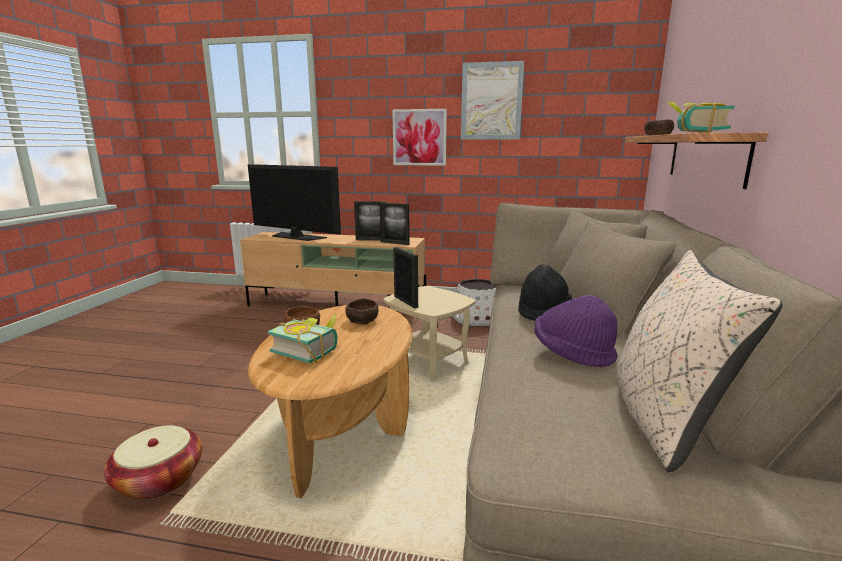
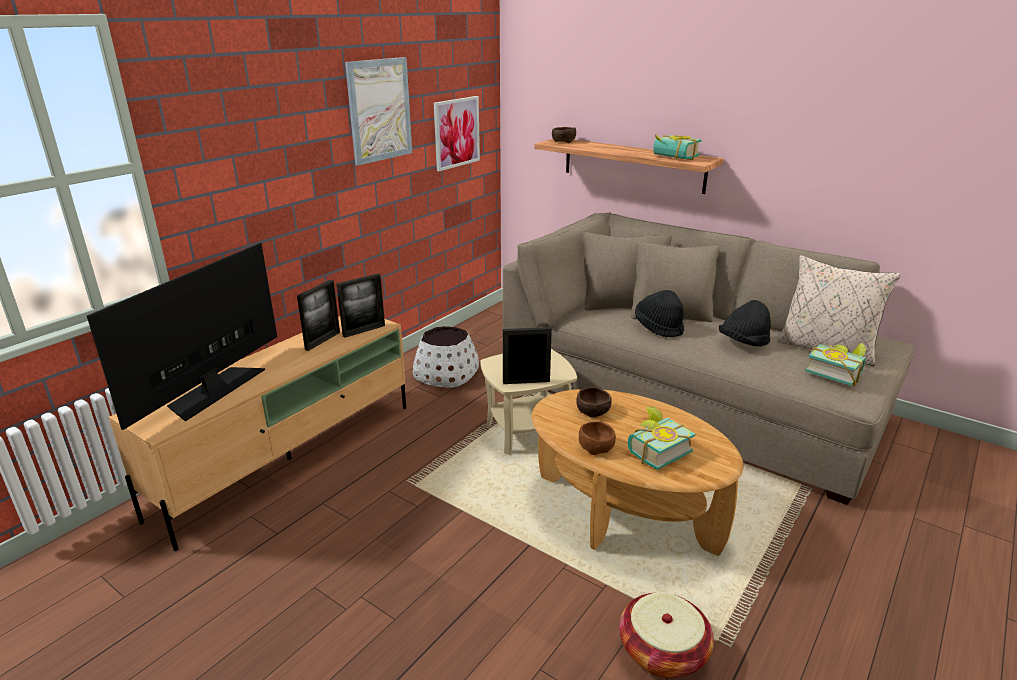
camera: 65 degrees left, 10 degrees up
television [248,164,341,241] -> television turned 150 degrees clockwise [87,243,277,430]
picture [392,109,447,166] -> picture moved to [434,96,480,171]
purple hat [534,295,617,367] -> black hat [719,300,771,347]
none -> book [806,343,866,386]

